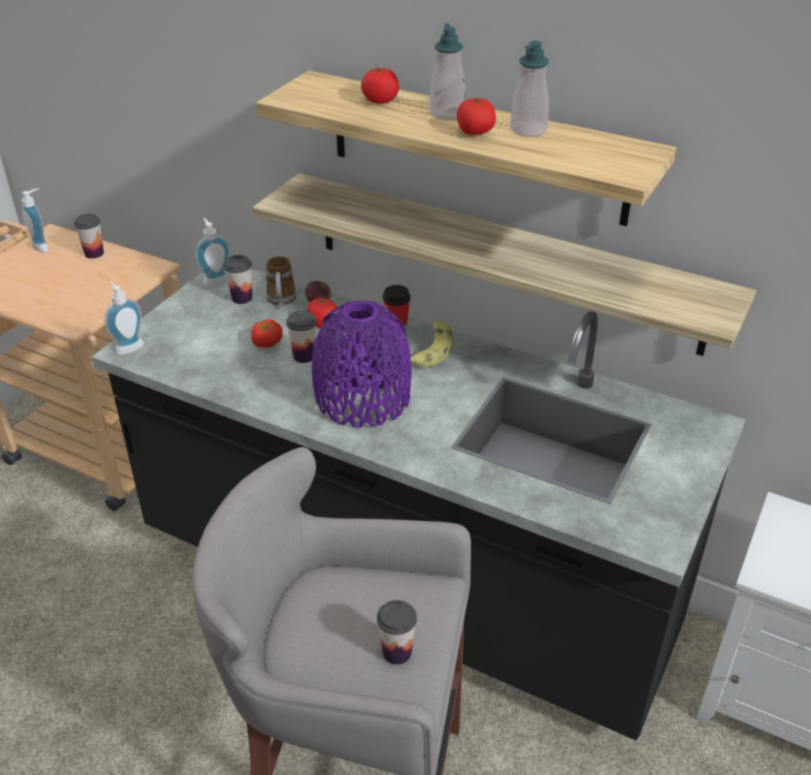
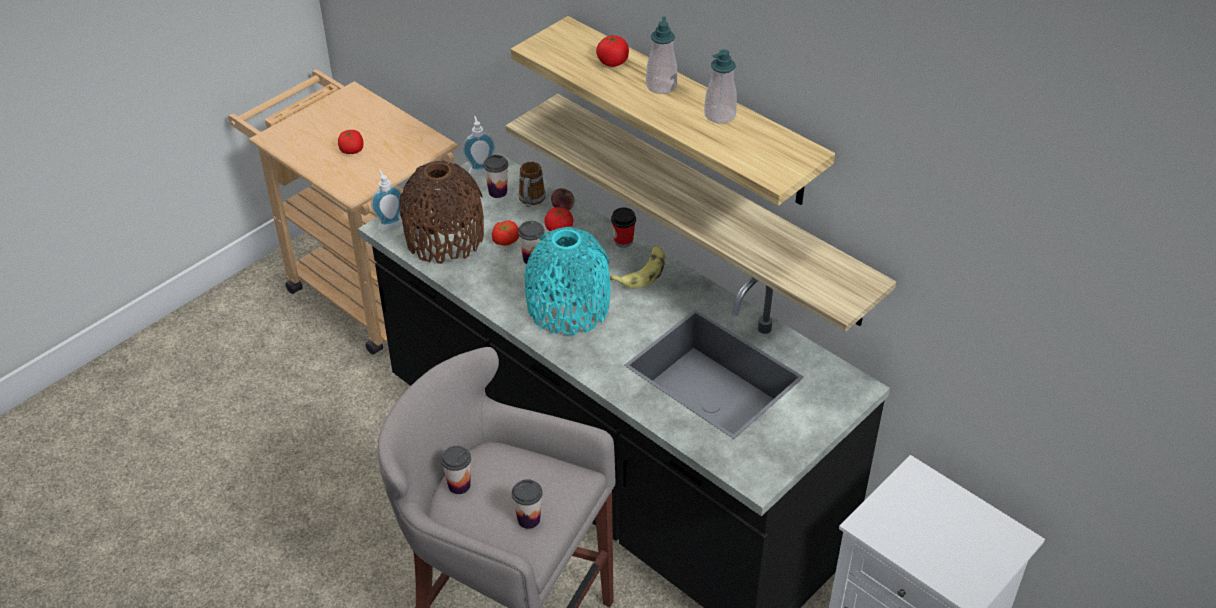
camera: 15 degrees right, 5 degrees up
soap dispenser [22,188,49,252] -> none
cup [74,214,104,259] -> cup moved to [441,446,471,494]
purple vase [312,300,412,428] -> turquoise vase [524,227,611,335]
tomato [457,98,496,135] -> tomato moved to [338,130,363,154]
none -> brown vase [399,161,484,264]

